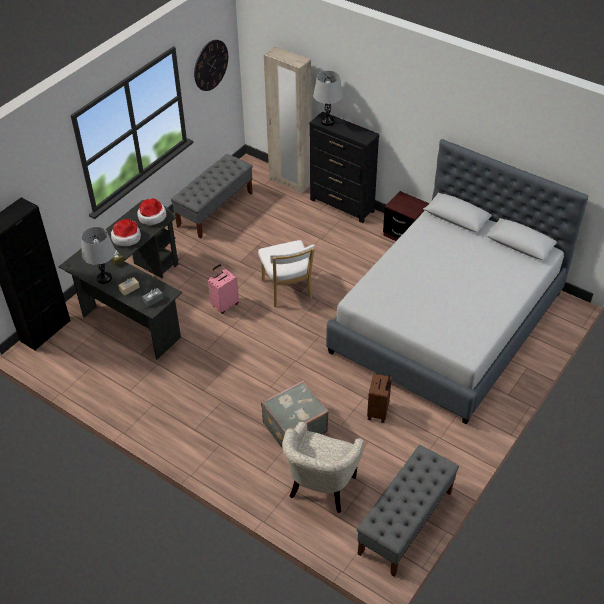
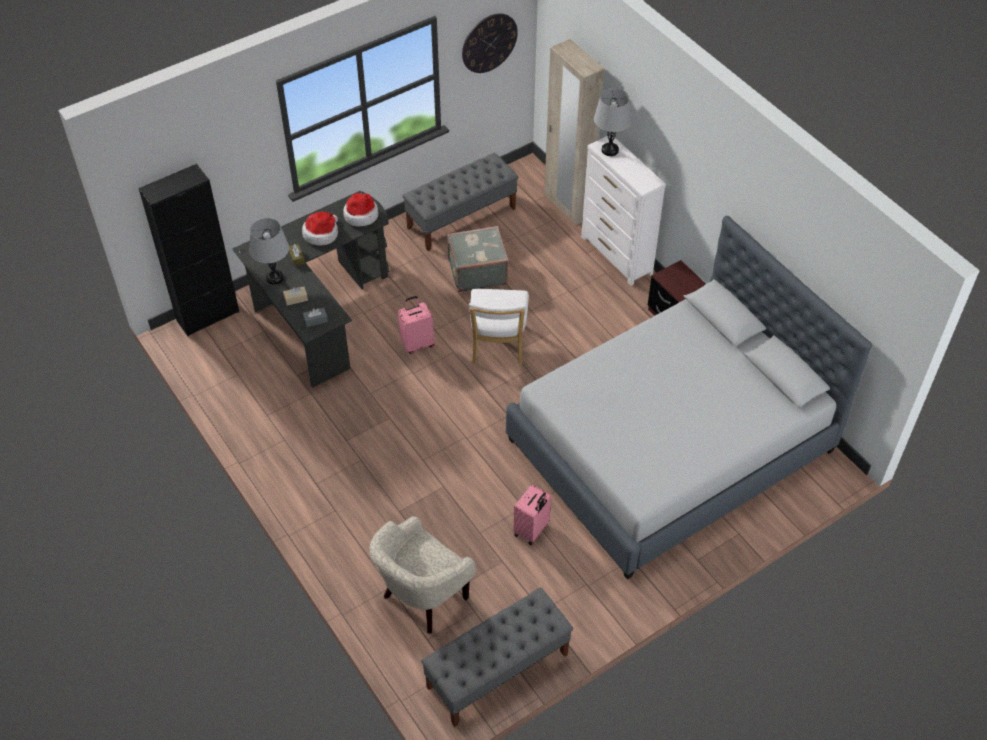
camera: 20 degrees right, 5 degrees up
grey suitcase [261,380,329,449] -> grey suitcase moved to [447,226,509,292]
black dresser [309,111,380,223] -> white dresser [581,136,666,286]
brown suitcase [367,373,392,423] -> pink suitcase [514,484,552,545]

